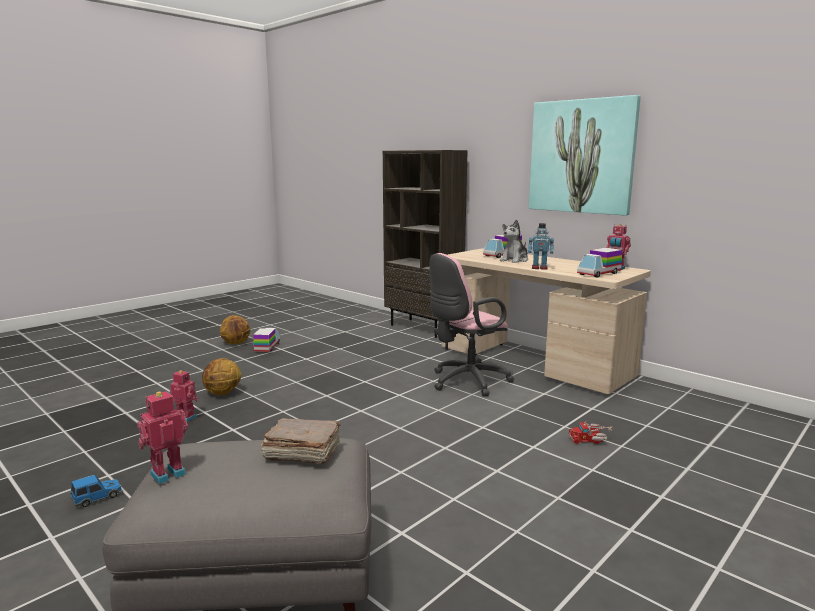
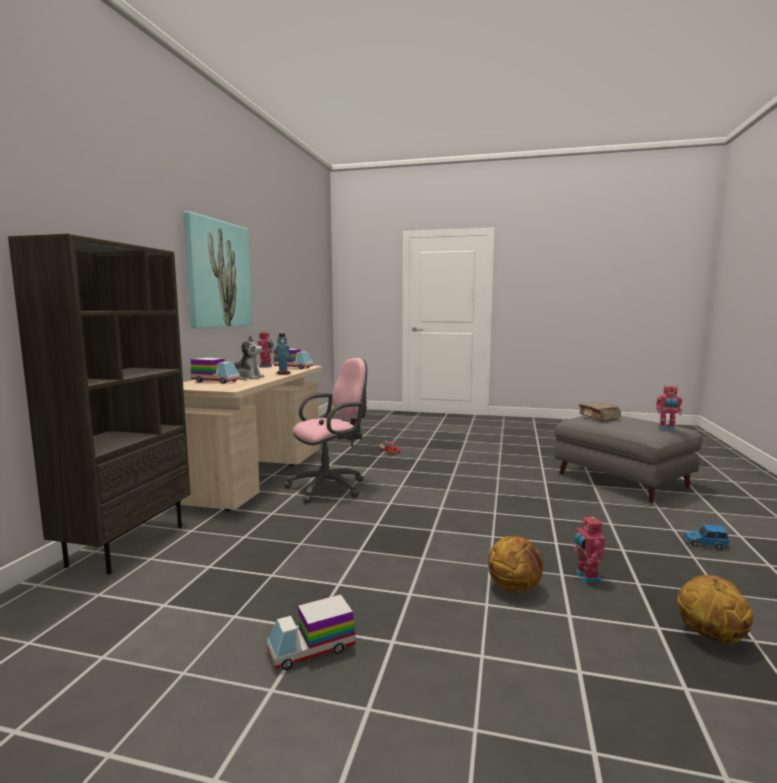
camera: 120 degrees left, 5 degrees down
basketball [220,315,250,344] -> basketball moved to [677,575,753,644]
pink office chair [429,253,514,397] -> pink office chair turned 60 degrees counterclockwise [284,358,367,503]

